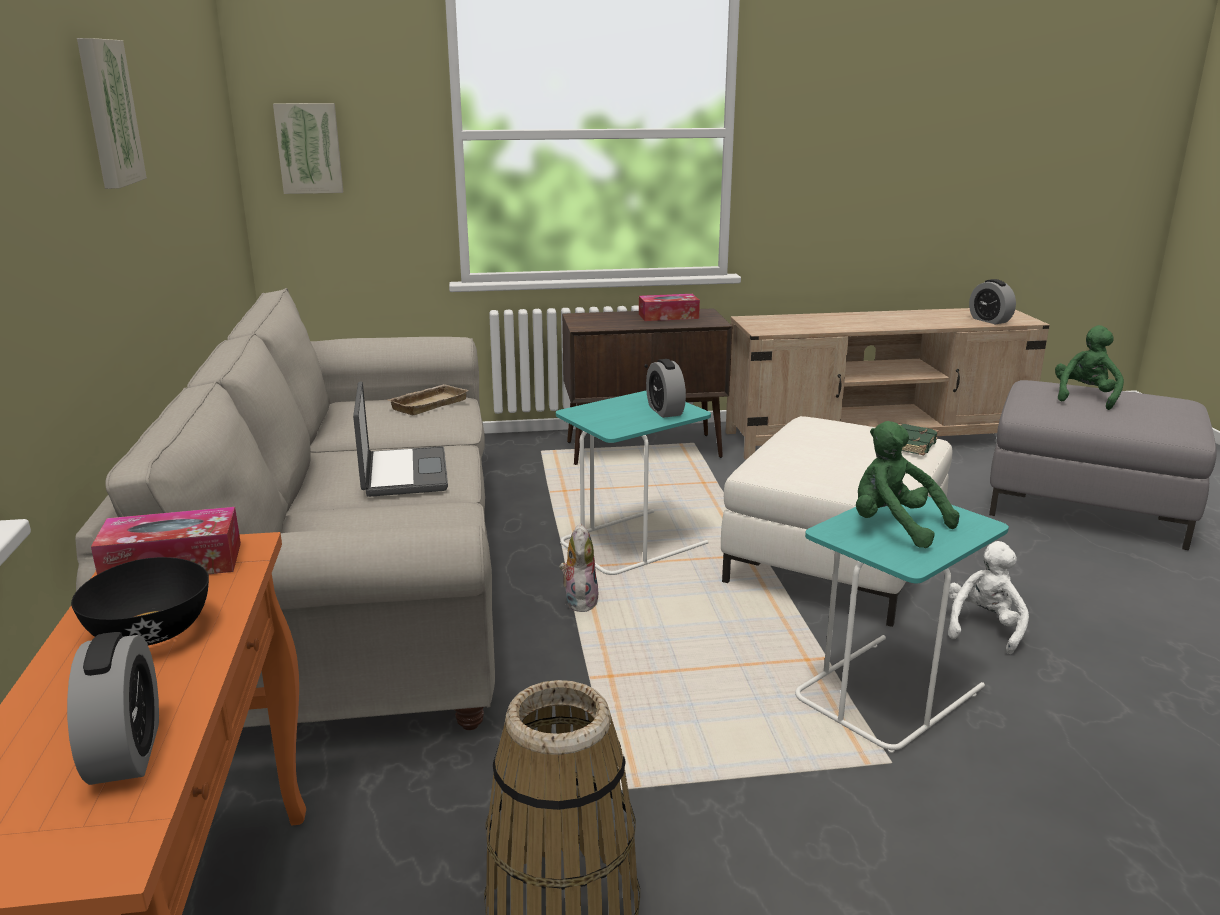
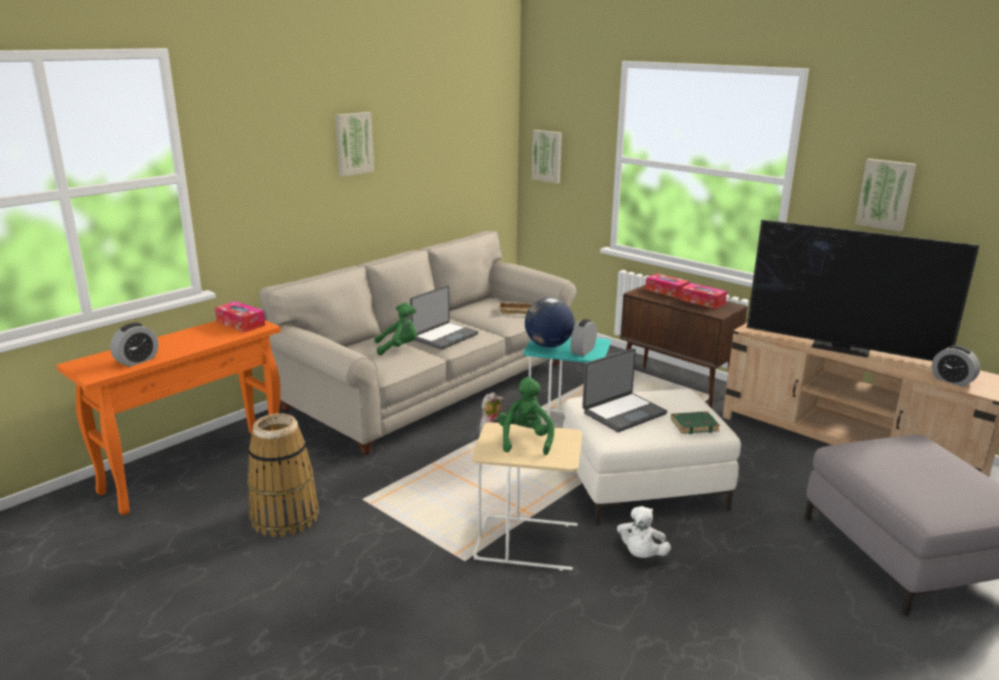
camera: 50 degrees right, 0 degrees up
black bowl [71,557,209,645] -> none
turquoise side table [795,490,1009,753] -> beige side table [472,422,583,571]
white plush toy [948,541,1029,654] -> white plush toy turned 120 degrees clockwise [617,506,671,558]
alarm clock [969,279,1016,325] -> alarm clock turned 60 degrees counterclockwise [932,345,980,387]
green plush toy [1055,325,1124,410] -> green plush toy moved to [374,303,417,356]
none -> globe [525,298,575,348]
none -> laptop [582,348,667,432]
none -> tissue box [645,273,690,298]
none -> television [747,220,979,361]
none -> picture [855,159,916,232]

